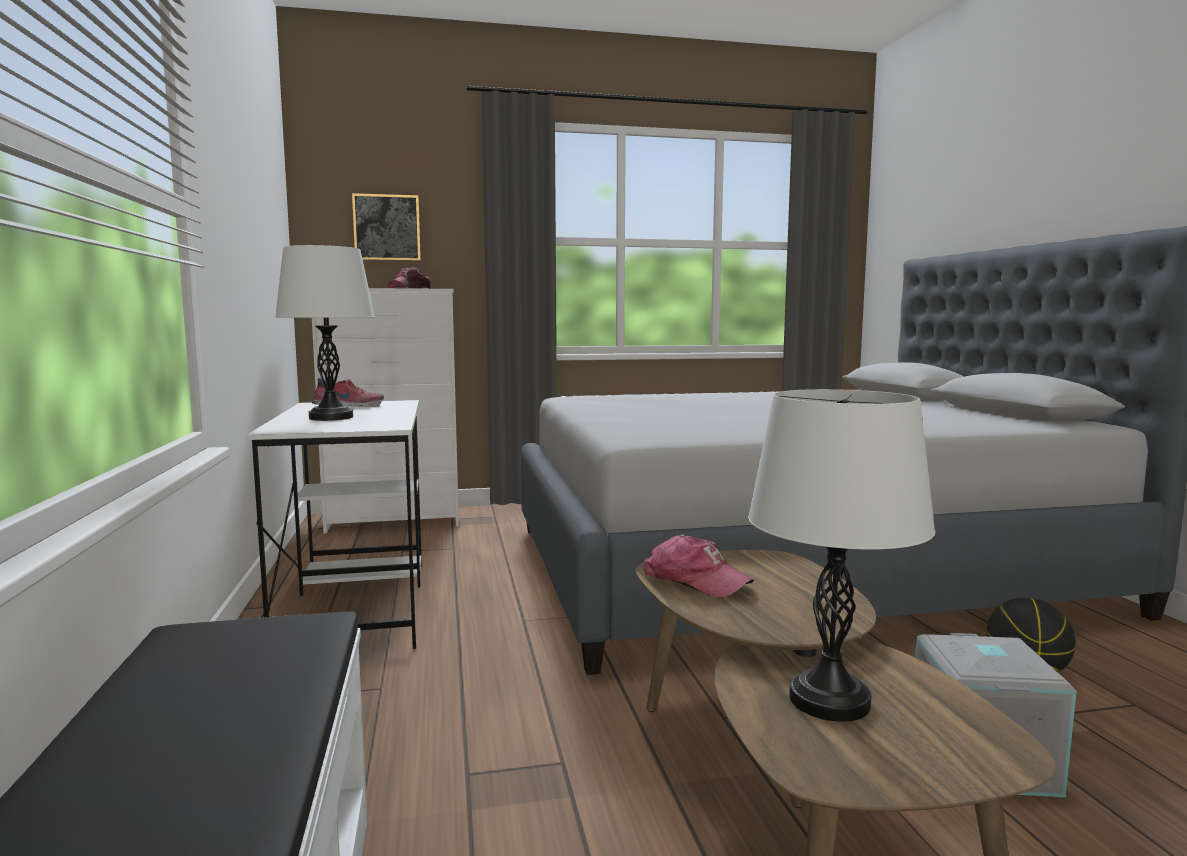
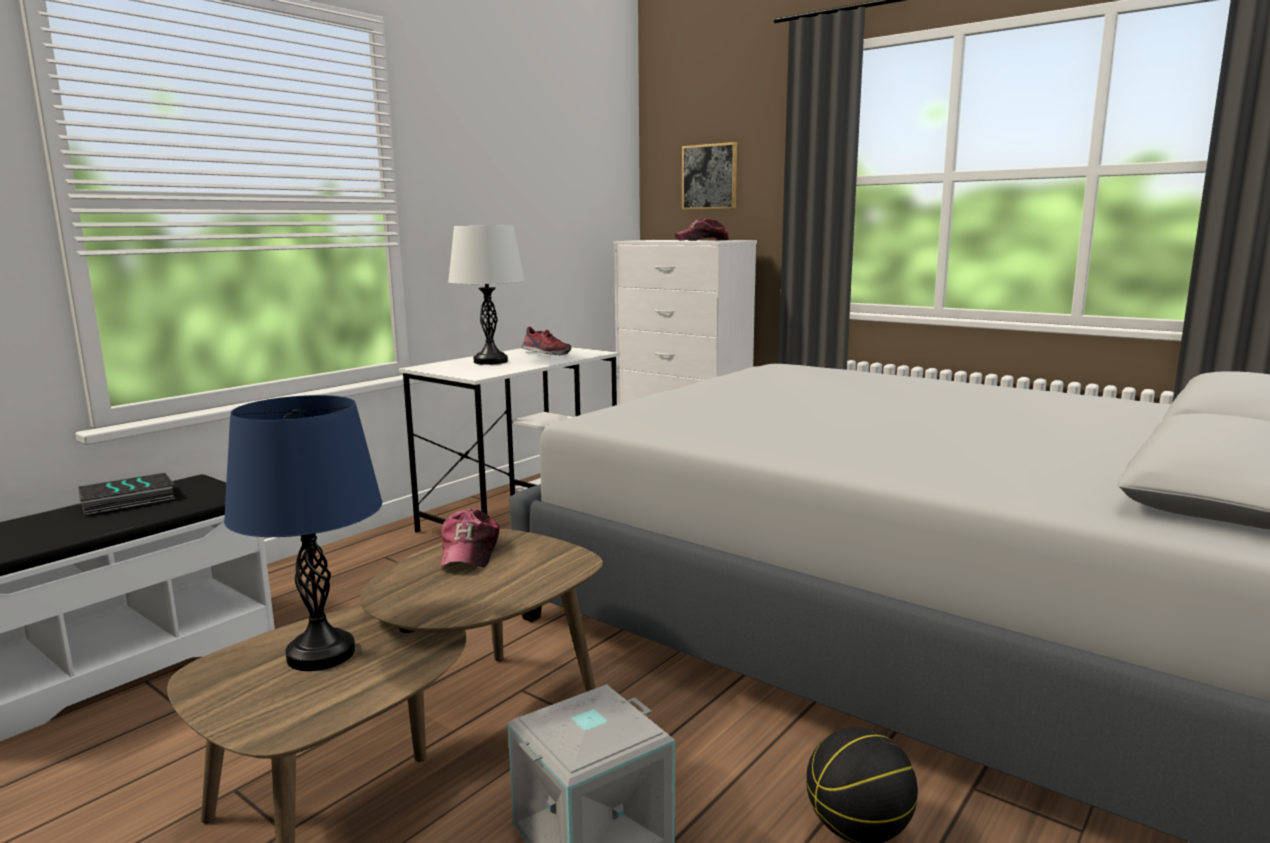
camera: 50 degrees right, 5 degrees up
white table lamp [748,389,935,722] -> blue table lamp [224,395,383,671]
none -> book [78,473,175,515]

